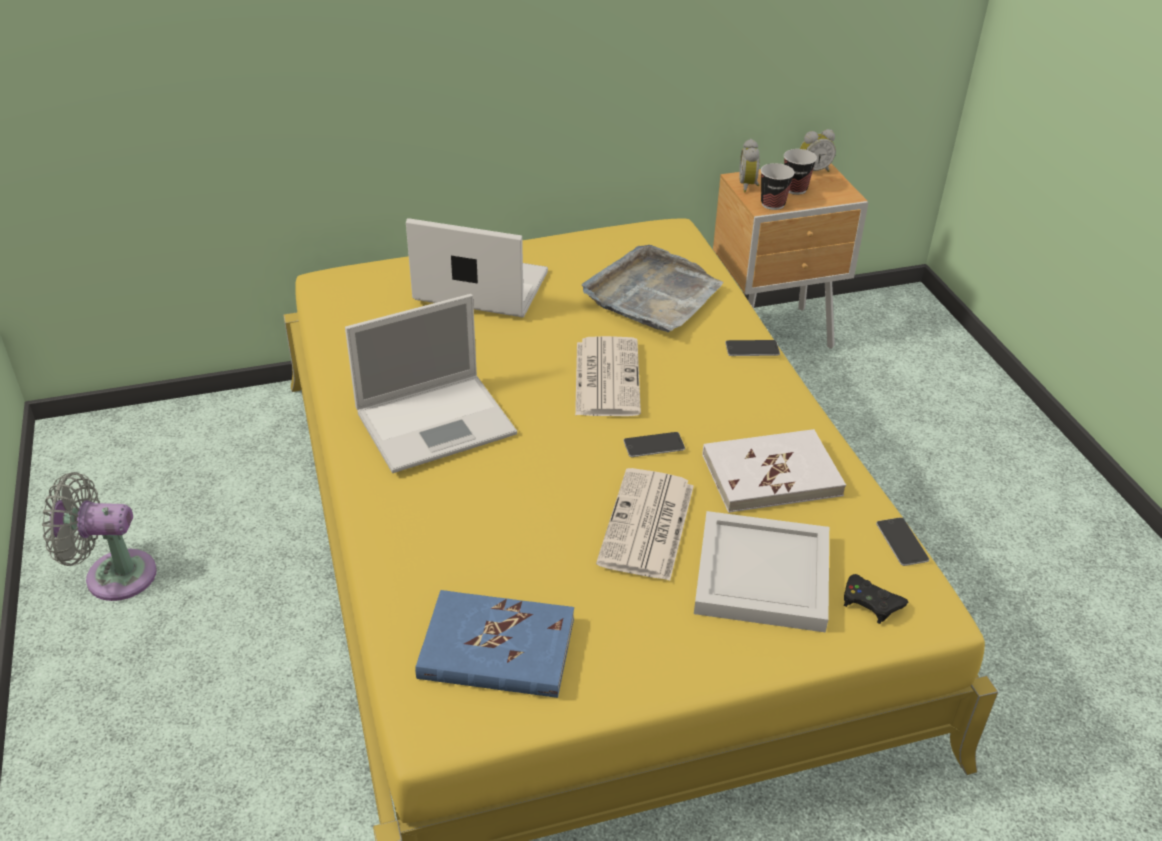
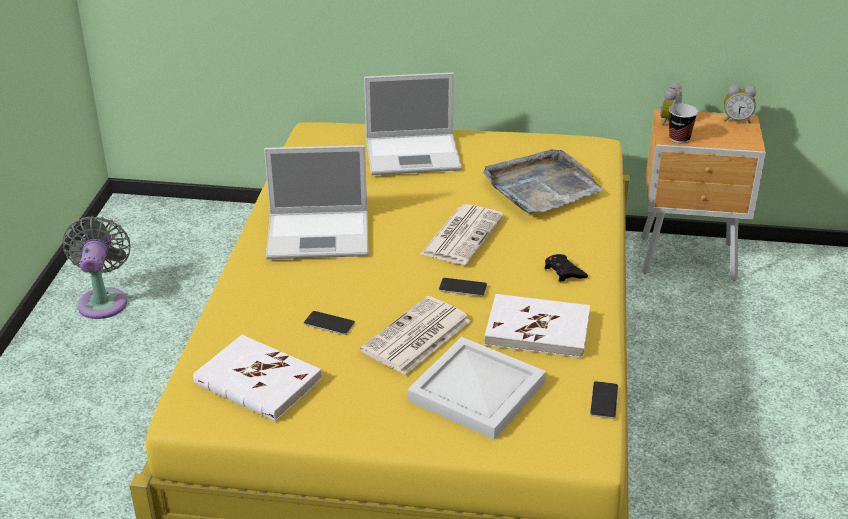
camera: 25 degrees right, 5 degrees down
grey fan [42,472,157,601] -> grey fan turned 60 degrees clockwise [63,216,131,319]
laptop [406,218,548,317] -> laptop turned 135 degrees clockwise [364,72,462,175]
blue book [415,590,574,698] -> white book [193,335,322,422]
phone [725,340,780,356] -> phone moved to [303,311,355,335]
cup [784,149,817,195] -> none
black game controller [844,574,908,624] -> black game controller moved to [544,254,588,282]

